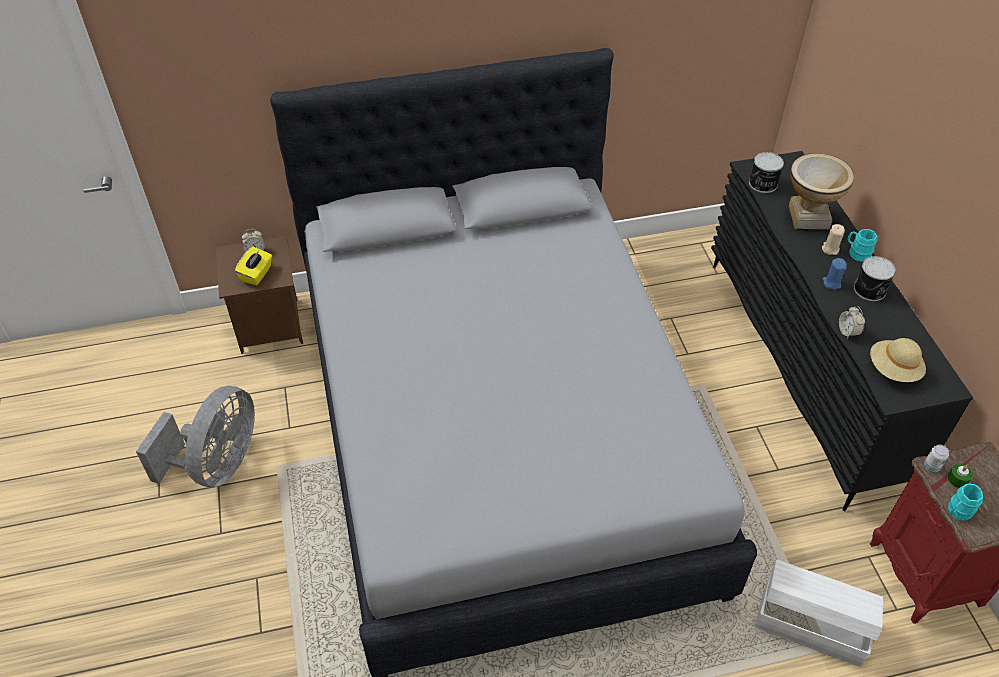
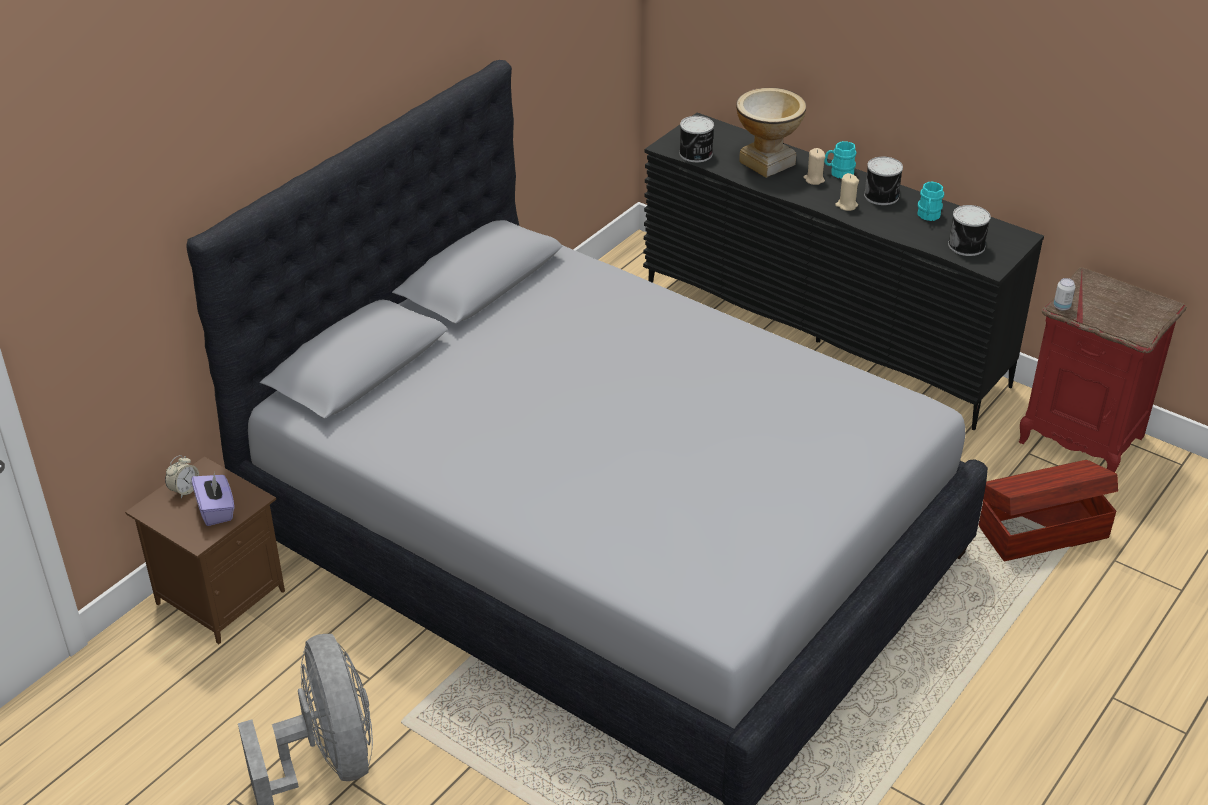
camera: 40 degrees left, 10 degrees down
yellow tissue box [235,246,272,285] -> purple tissue box [192,472,234,526]
white storage box [755,560,883,667] -> brown storage box [979,460,1118,561]
blue candle [823,258,847,290] -> beige candle [835,173,859,211]
alarm clock [839,306,865,339] -> none
beige hat [870,338,926,382] -> can [948,205,991,256]
green candle [947,464,973,488] -> none
turquoise mug [948,483,983,521] -> turquoise mug moved to [917,182,944,221]

